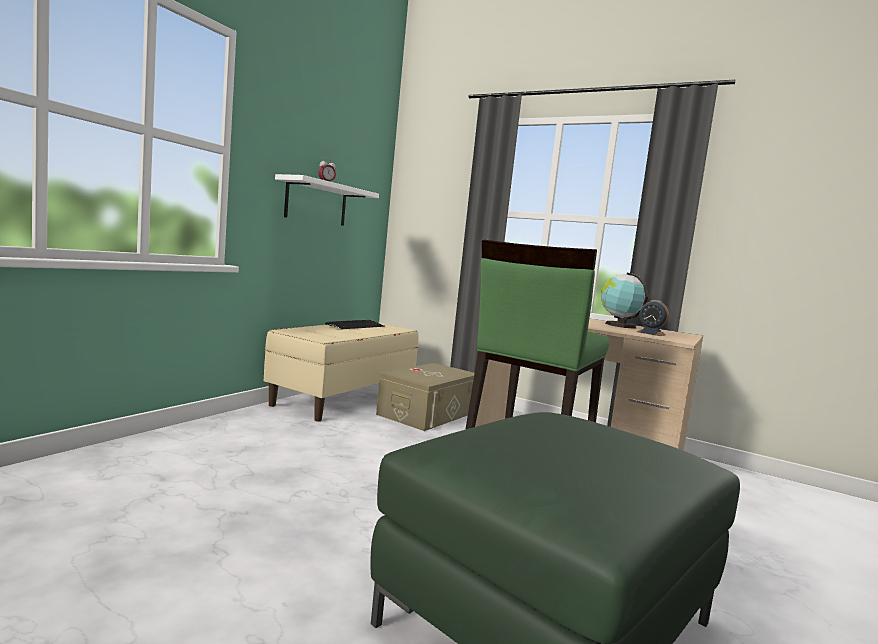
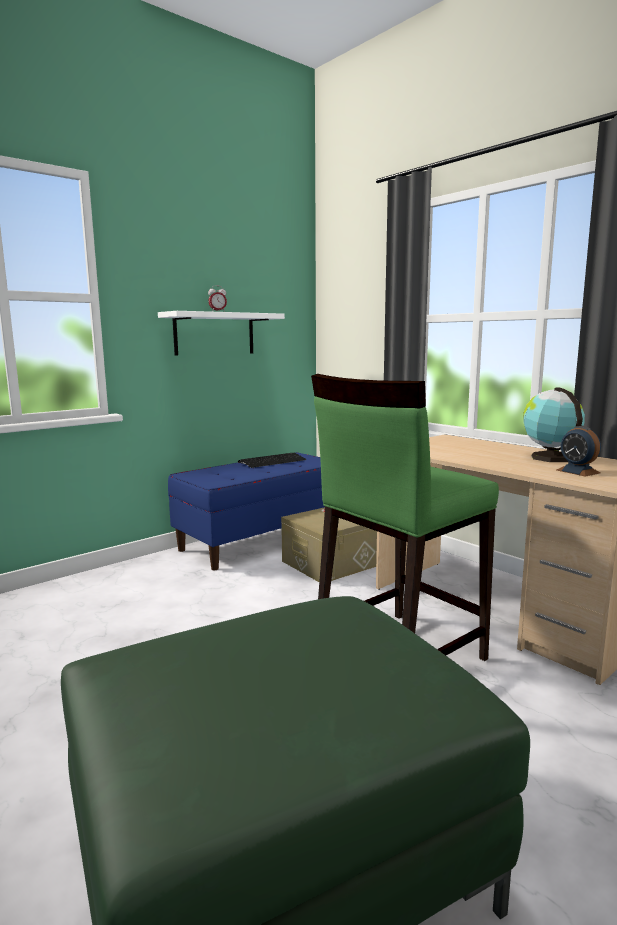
camera: 20 degrees right, 5 degrees up
beige bench [264,323,418,422] -> blue bench [168,452,325,570]

